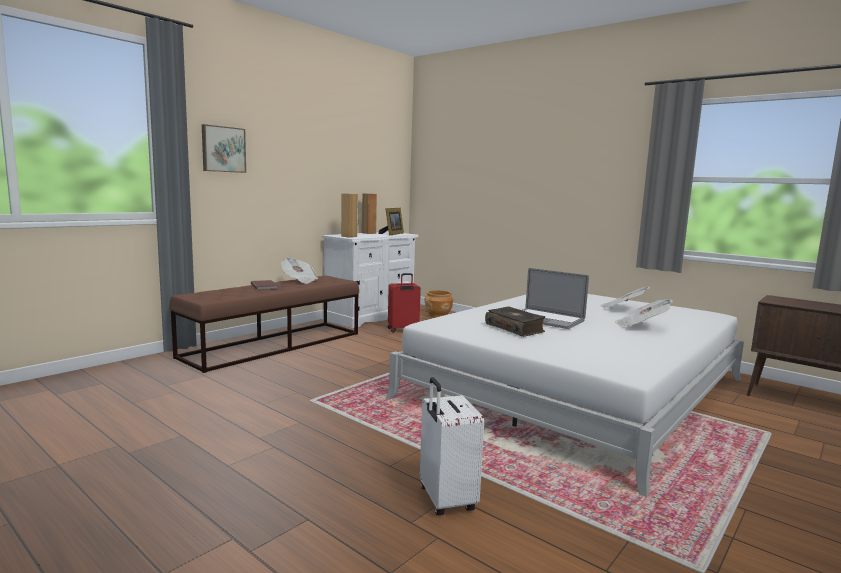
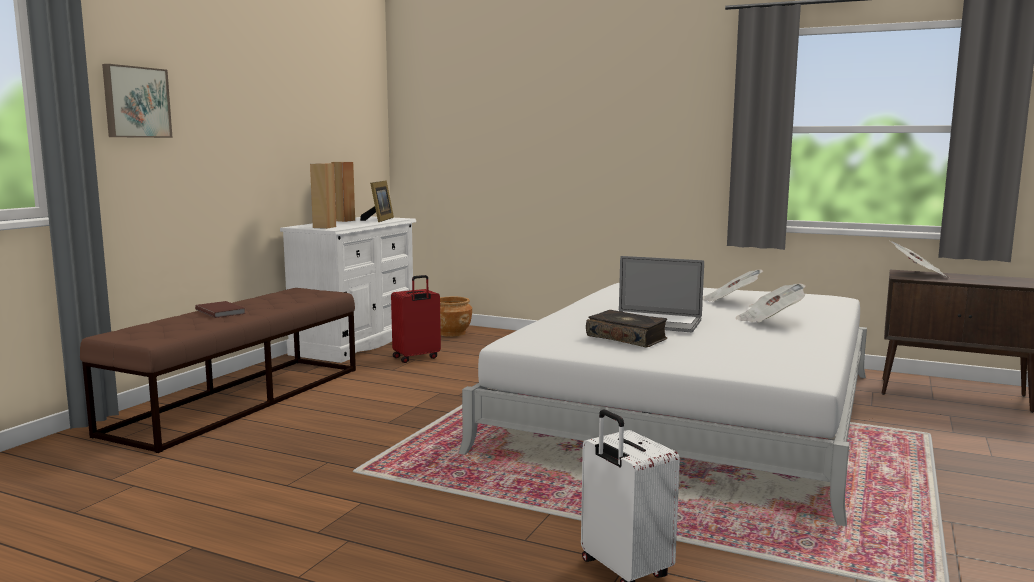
camera: 15 degrees left, 0 degrees up
newspaper [281,258,318,284] -> newspaper moved to [888,240,950,278]

